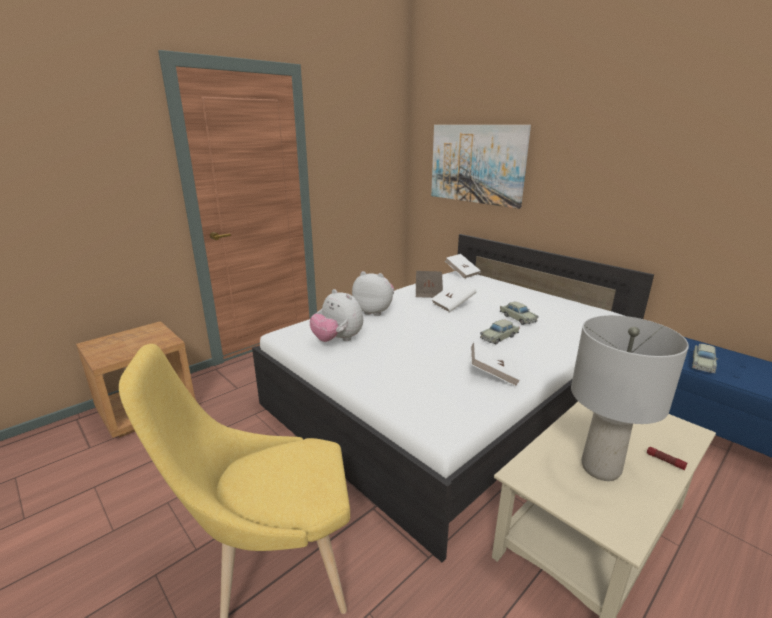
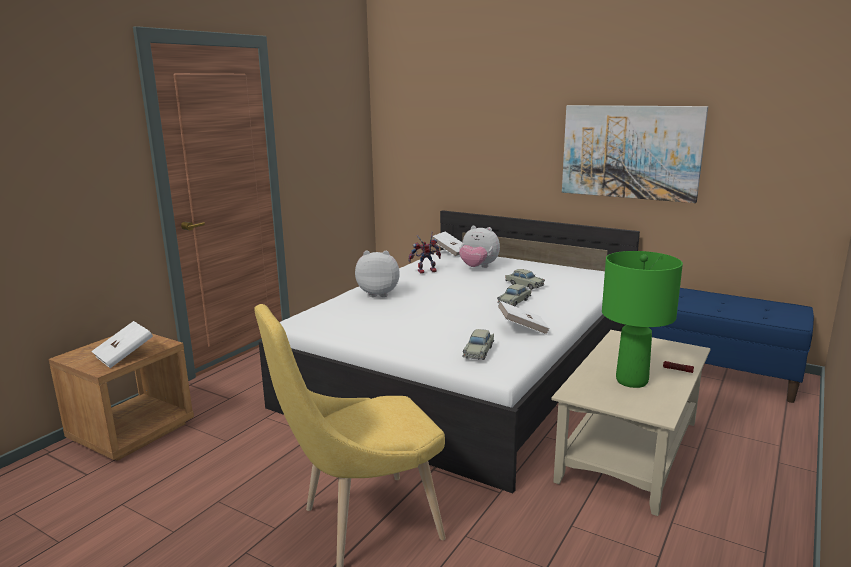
camera: 15 degrees left, 5 degrees down
plush toy [310,289,363,342] -> plush toy moved to [459,226,500,268]
brown book [416,271,443,298] -> toy robot [408,232,441,274]
picture [431,125,531,209] -> picture moved to [562,105,708,203]
white book [432,280,476,313] -> white book moved to [91,321,153,368]
grey table lamp [571,315,689,481] -> green table lamp [602,251,683,388]
beige toy car [692,344,718,373] -> beige toy car moved to [463,329,494,360]

